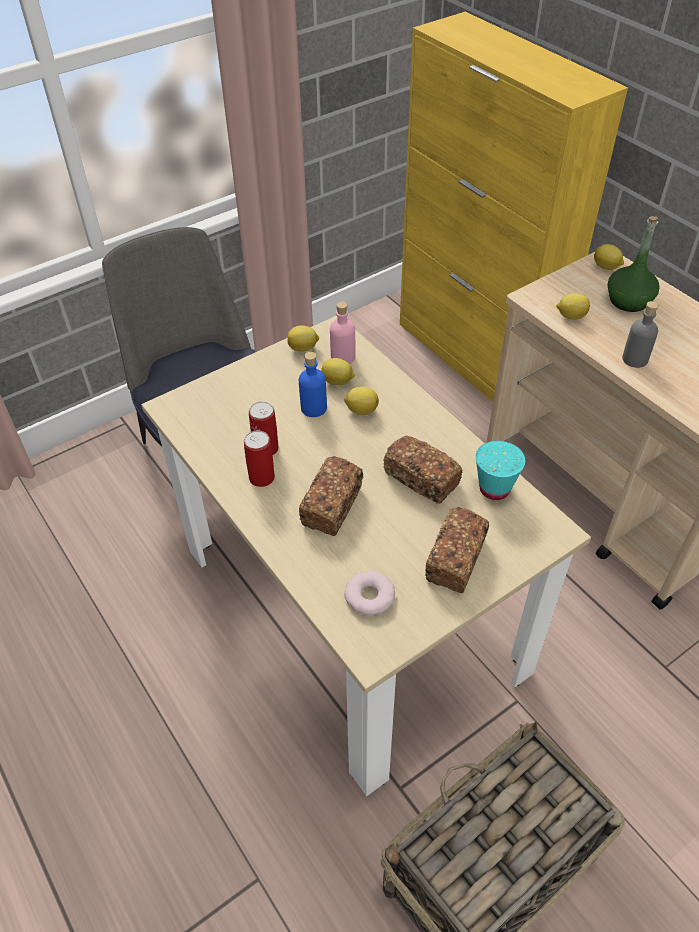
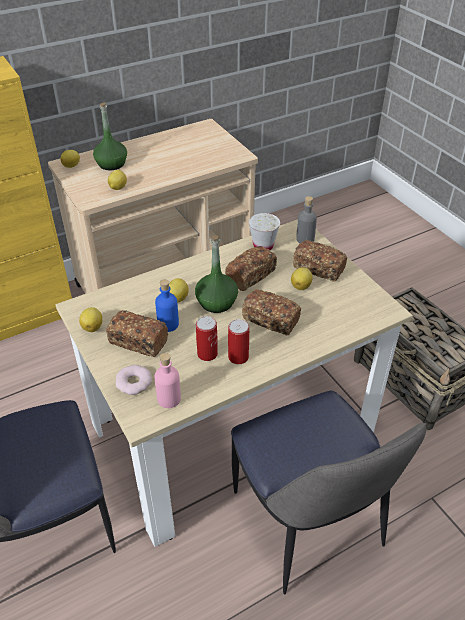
camera: 85 degrees left, 5 degrees down
lemon [321,358,355,385] -> lemon moved to [291,267,313,290]
pink bottle [330,301,355,364] -> pink bottle moved to [154,353,181,408]
donut [344,571,395,615] -> donut moved to [115,365,152,395]
turquoise cup [476,441,525,500] -> white cup [249,213,280,250]
grey bottle [622,301,658,368] -> grey bottle moved to [296,196,317,243]
none -> bread [106,310,168,357]
none -> green bottle [195,236,238,313]
none -> chair [231,391,426,594]

